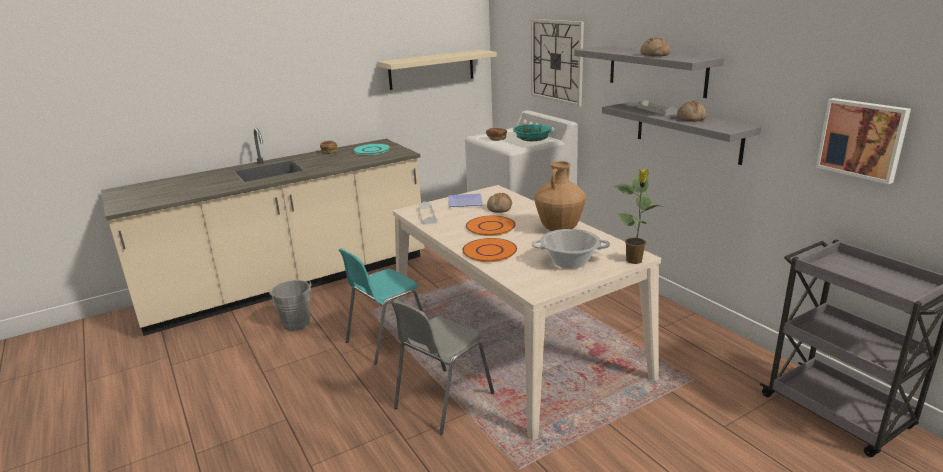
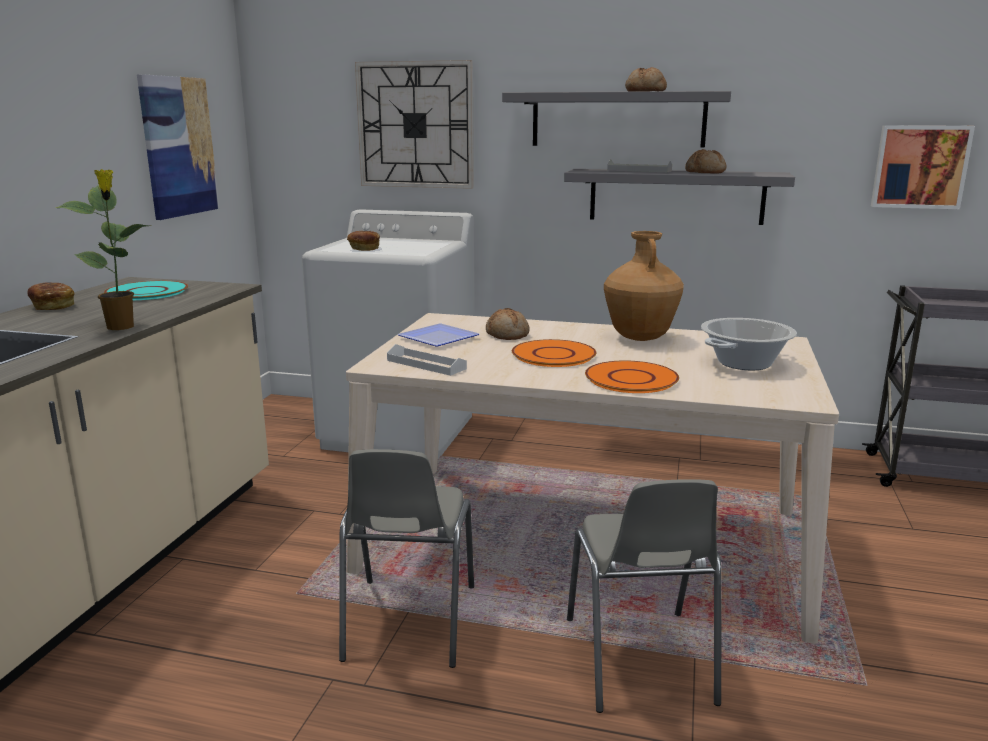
camera: 45 degrees left, 5 degrees down
grey bucket [269,280,312,331] -> none
turquoise chair [339,248,423,365] -> grey chair [339,449,474,668]
beige shelf [377,50,497,90] -> picture [137,74,219,220]
turquoise bowl [513,124,552,141] -> none
potted plant [613,169,664,264] -> potted plant moved to [56,169,150,330]

